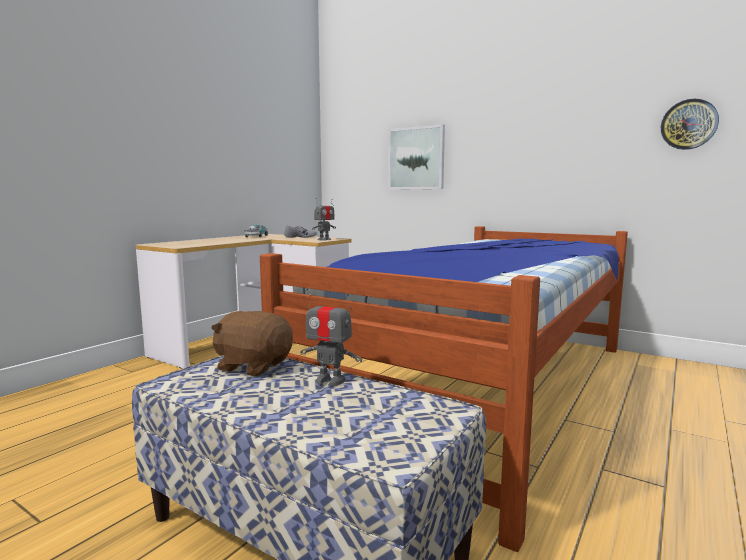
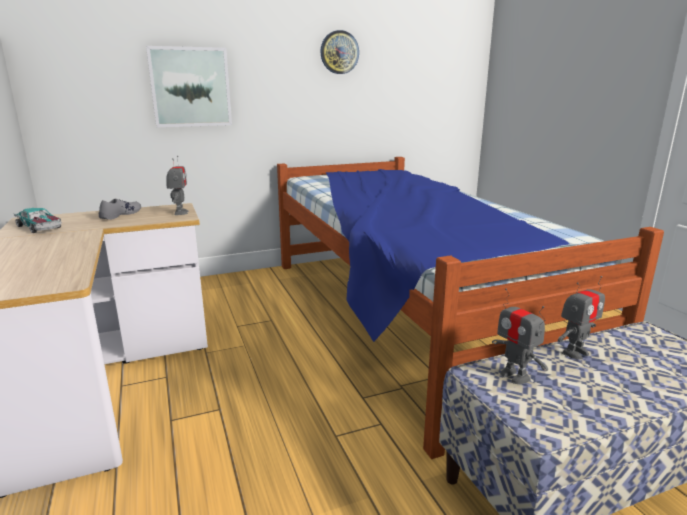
camera: 55 degrees left, 10 degrees up
brown plush toy [211,311,293,376] -> toy robot [492,288,548,384]
wall clock [661,99,719,150] -> wall clock moved to [320,30,359,74]

